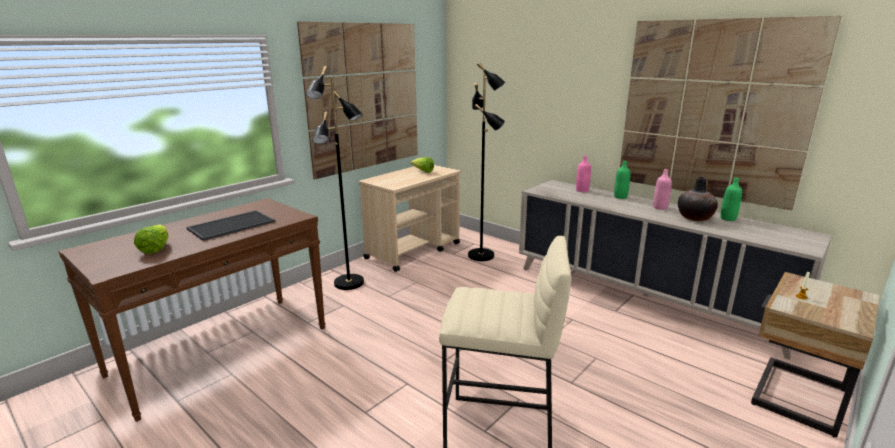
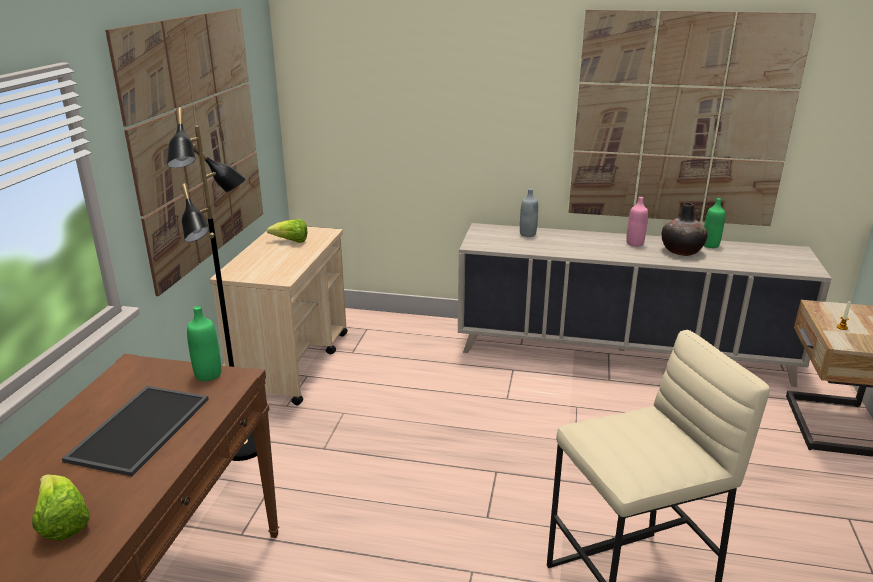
camera: 30 degrees left, 5 degrees up
black floor lamp [468,62,506,261] -> none
pink bottle [576,156,591,192] -> grey bottle [520,188,538,237]
green bottle [614,161,631,199] -> green bottle moved to [187,306,221,381]

